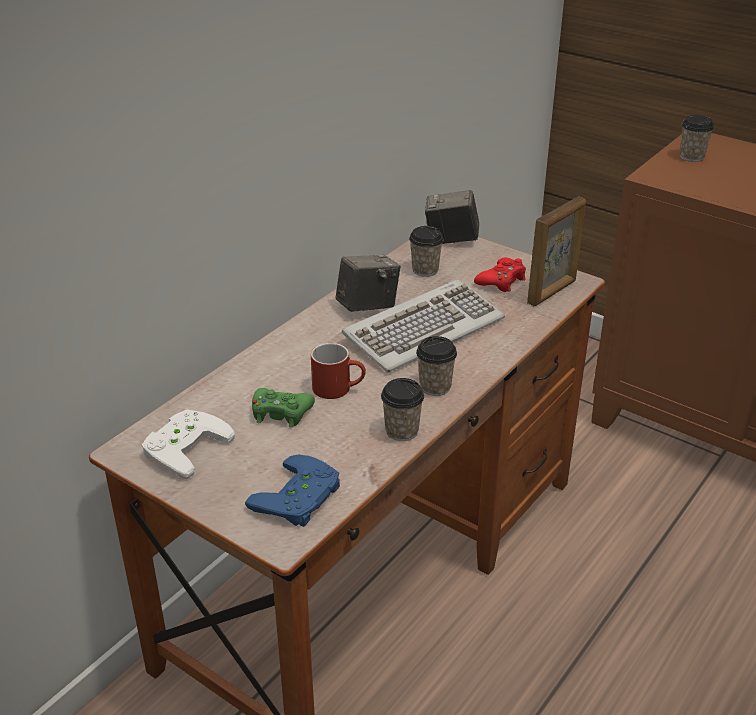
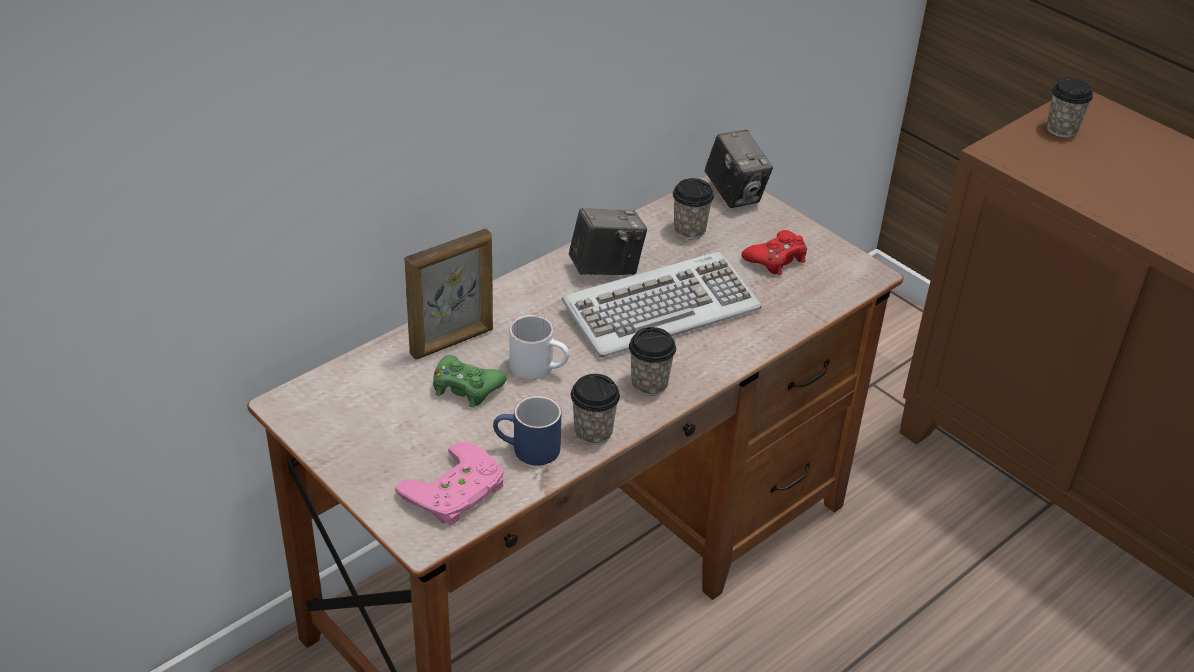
camera: 10 degrees right, 5 degrees up
white game controller [142,409,235,479] -> none
blue game controller [245,455,340,527] -> pink game controller [395,442,504,526]
red mug [311,343,366,399] -> white mug [509,315,569,380]
camera [425,190,479,244] -> camera turned 135 degrees counterclockwise [705,130,773,208]
picture frame [527,196,586,306] -> picture frame moved to [404,229,493,360]
none -> blue mug [493,396,561,465]

